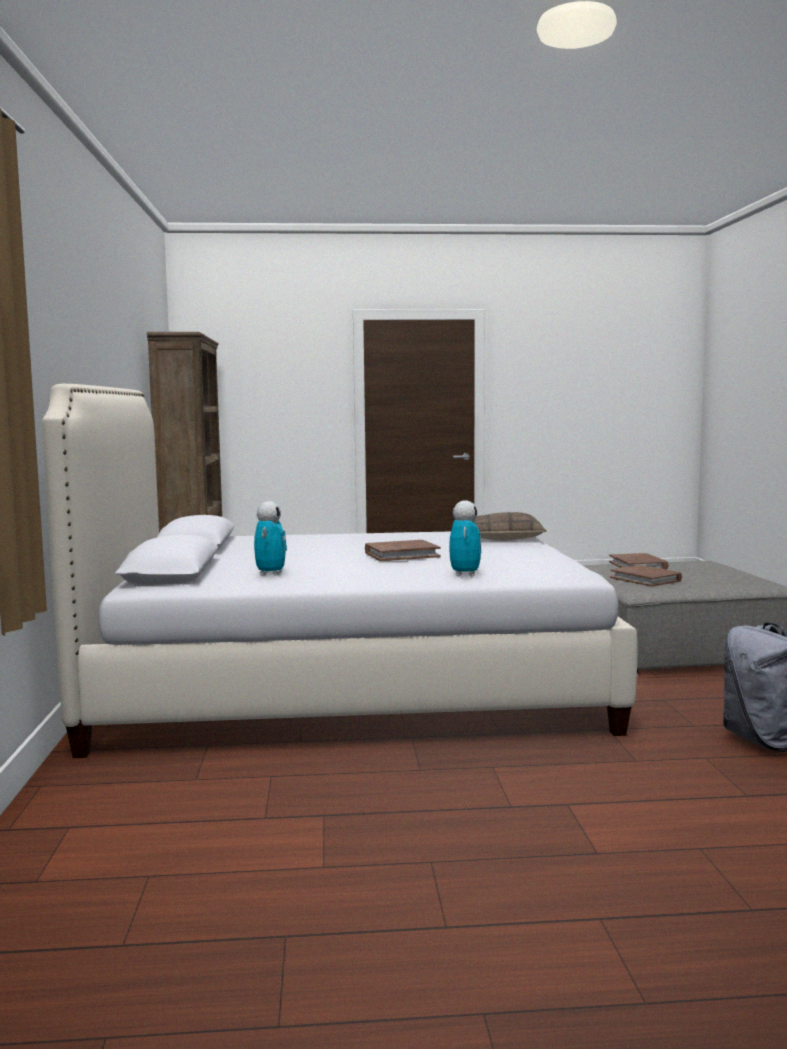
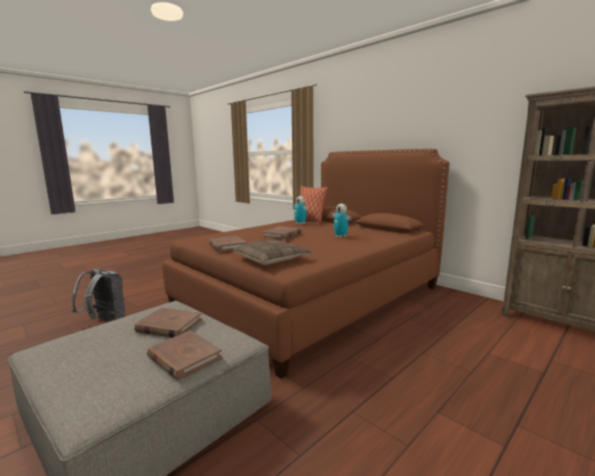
camera: 140 degrees right, 5 degrees up
white bed [42,384,637,758] -> brown bed [163,149,450,379]
toy robot [449,501,481,576] -> toy robot moved to [332,204,352,238]
none -> brown book [209,236,247,252]
none -> pillow [294,186,328,223]

